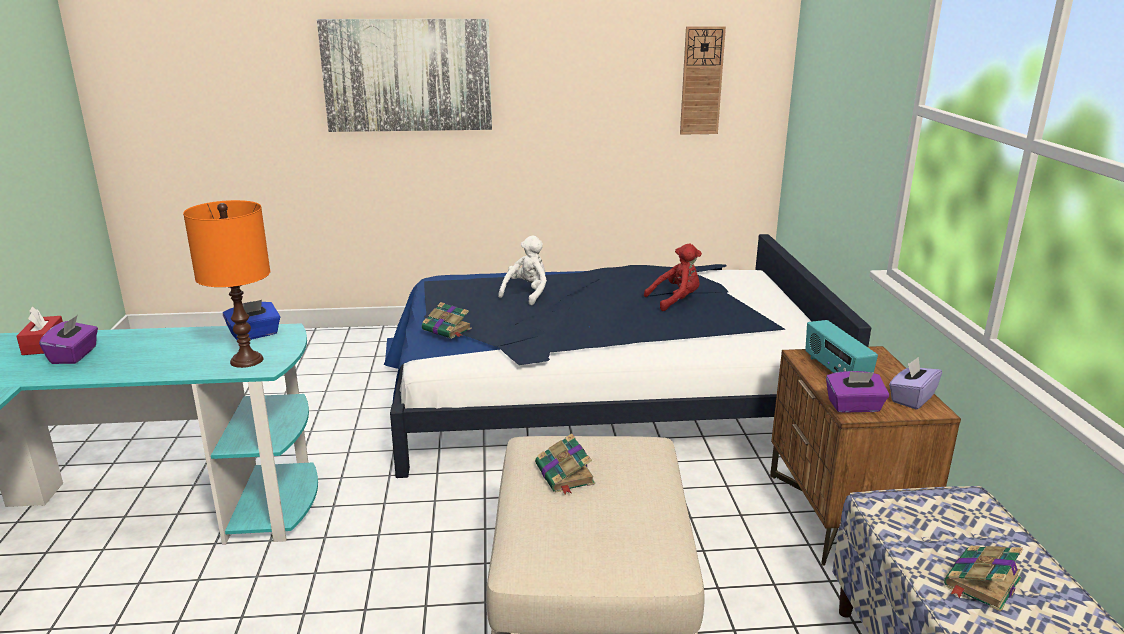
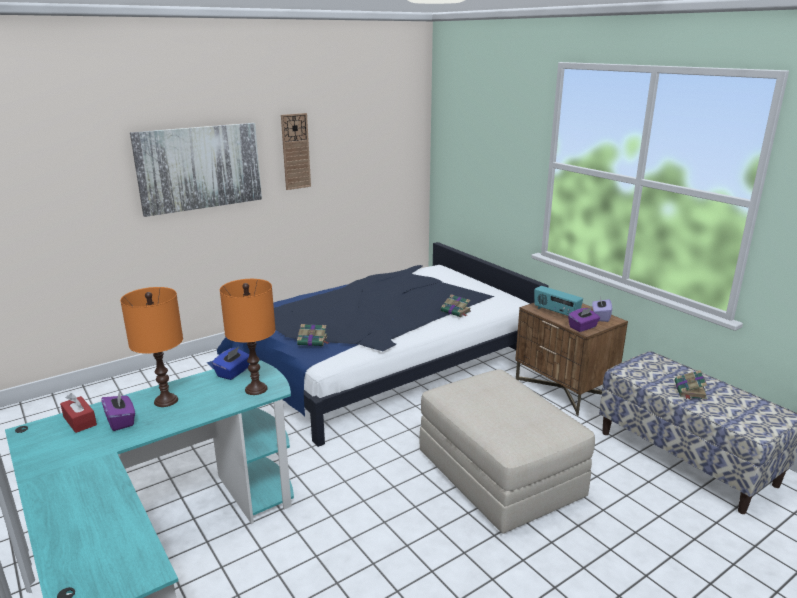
camera: 30 degrees left, 0 degrees up
white plush toy [498,235,547,306] -> none
book [535,434,595,494] -> book moved to [441,294,471,317]
red plush toy [644,244,702,311] -> none
wall clock [680,26,726,135] -> wall clock moved to [281,113,311,190]
none -> orange table lamp [120,287,183,407]

